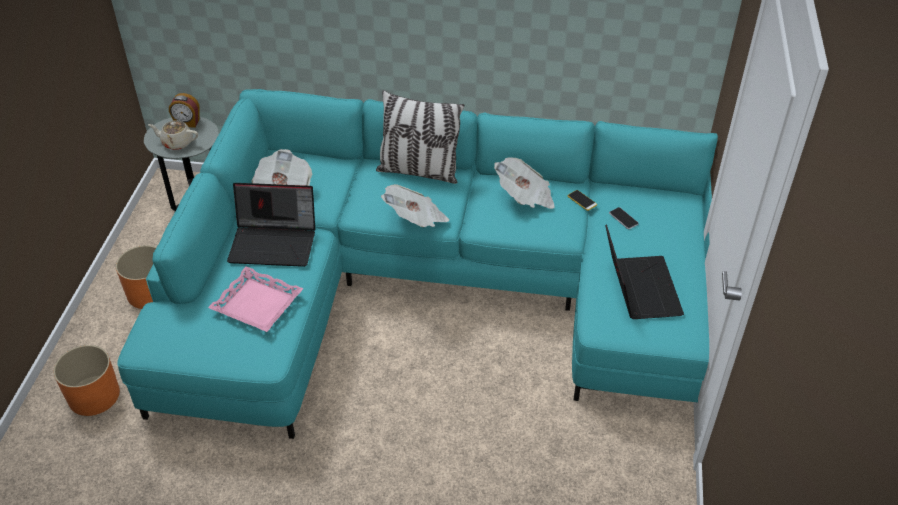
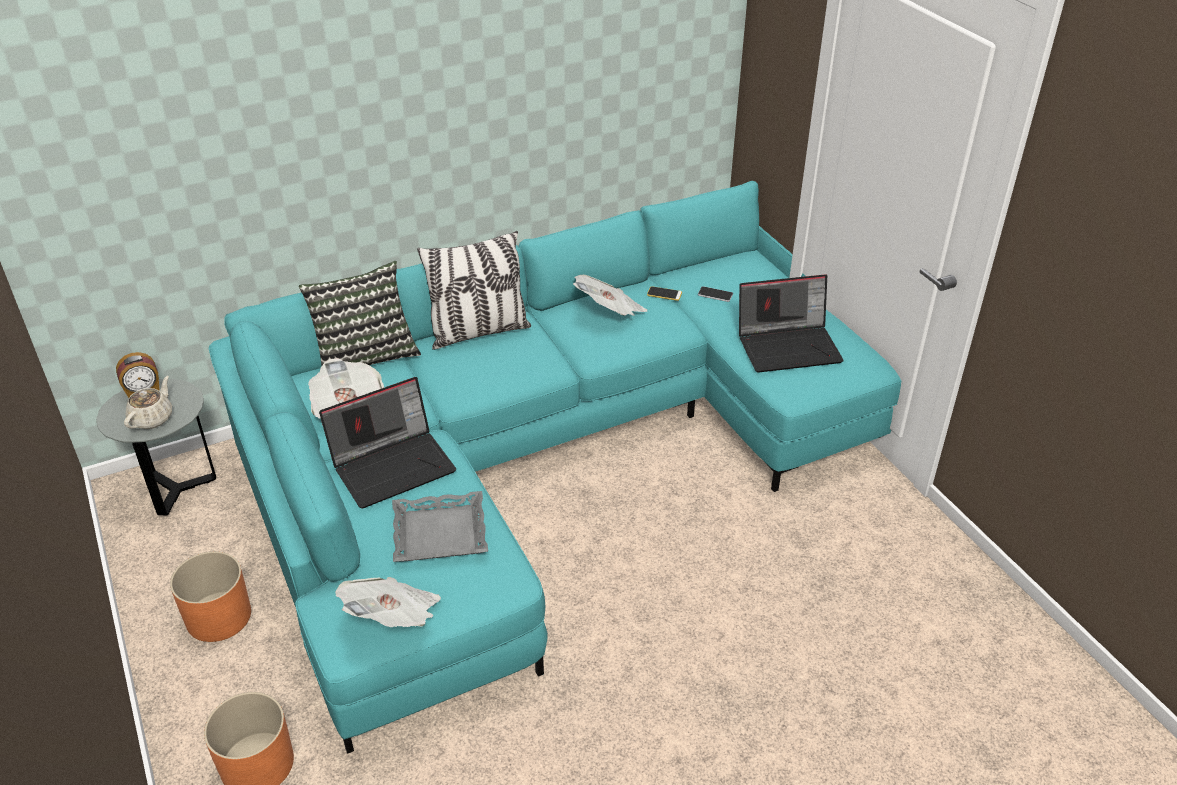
camera: 35 degrees left, 5 degrees down
beige teapot [148,120,198,150] -> beige teapot turned 135 degrees clockwise [124,376,172,429]
pink tray [208,266,304,332] -> grey tray [392,491,488,562]
newspaper [381,184,449,228] -> newspaper moved to [335,577,441,627]
laptop [605,224,684,319] -> laptop turned 120 degrees clockwise [739,274,844,373]
none -> pillow [299,261,421,366]

